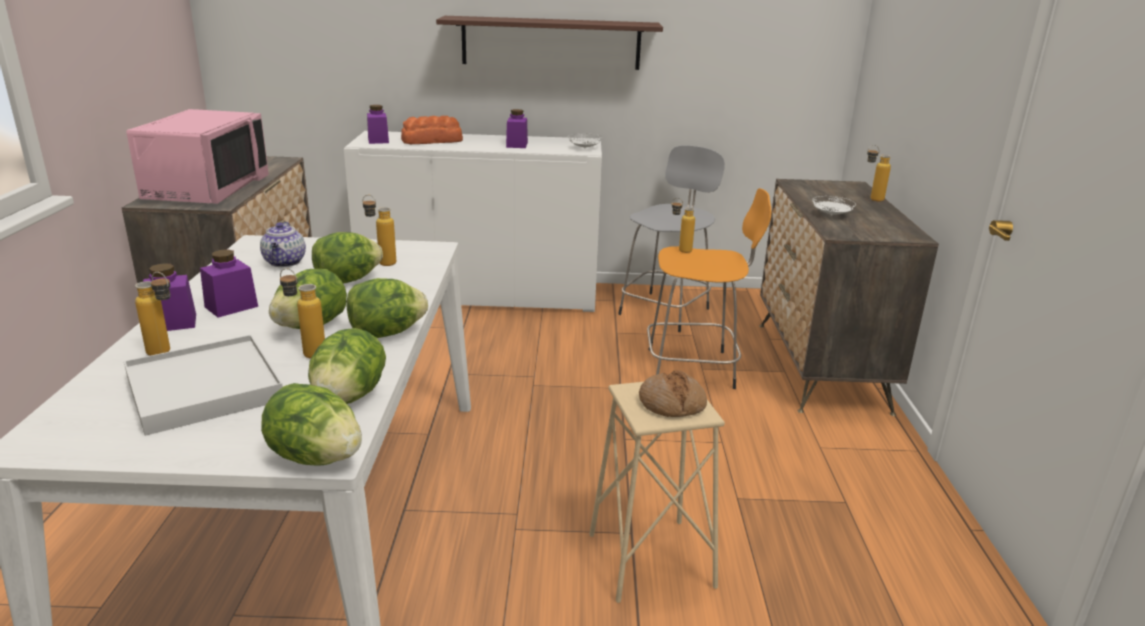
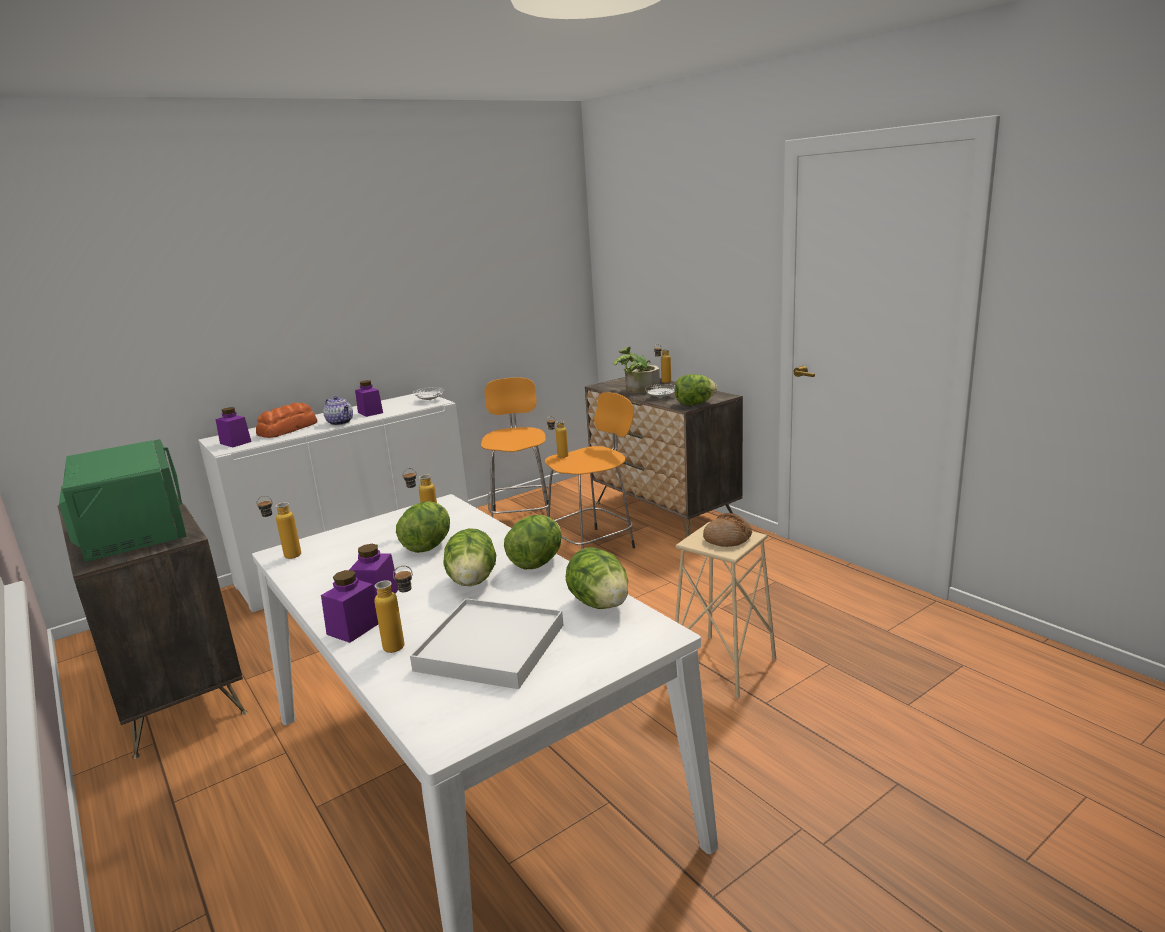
camera: 35 degrees left, 5 degrees down
pink microwave [126,109,269,204] -> green microwave [59,439,187,562]
teapot [260,222,306,267] -> teapot moved to [323,396,353,425]
lettuce [261,383,362,465] -> lettuce moved to [675,374,717,405]
bottle [280,268,325,358] -> bottle moved to [256,496,301,559]
shelf [436,16,663,70] -> none
grey stool [618,145,725,332] -> orange stool [481,378,551,517]
none -> potted plant [613,346,660,393]

